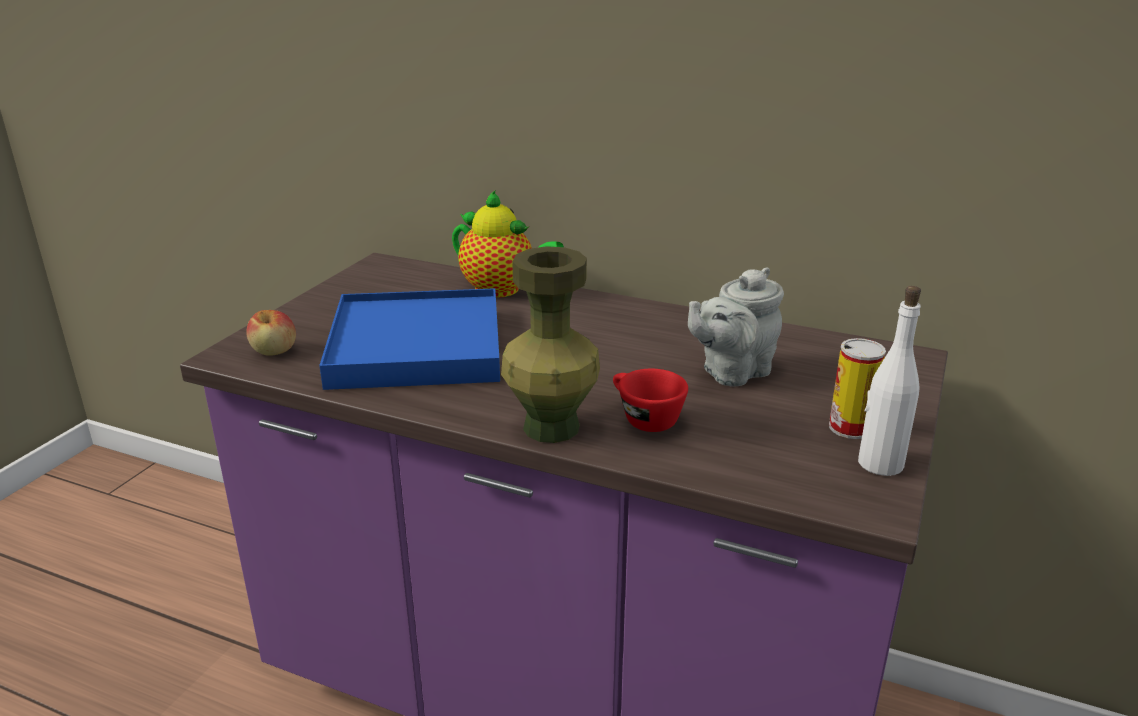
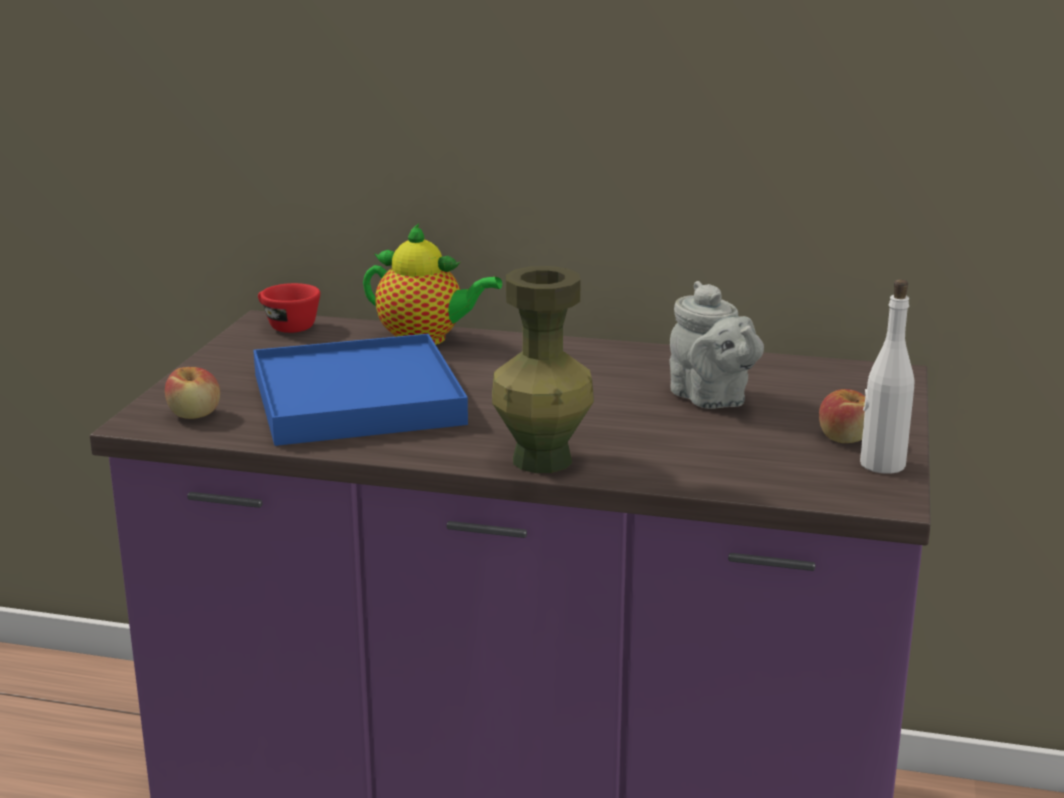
camera: 10 degrees left, 5 degrees down
red cup [613,369,688,432] -> red cup moved to [258,283,320,333]
grey teapot [688,267,784,387] -> grey teapot turned 75 degrees counterclockwise [669,281,764,409]
can [829,338,886,439] -> apple [819,389,865,443]

